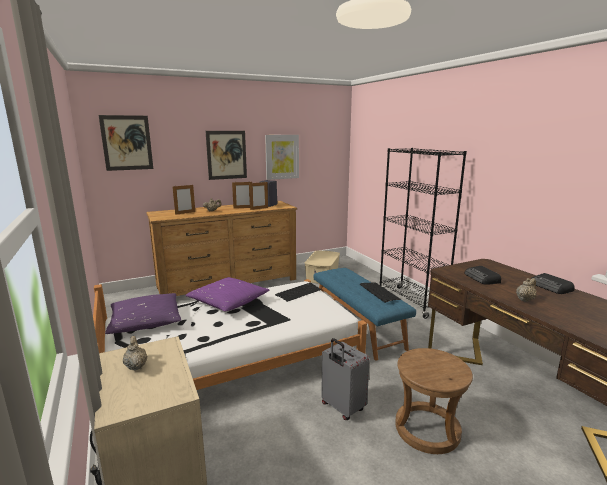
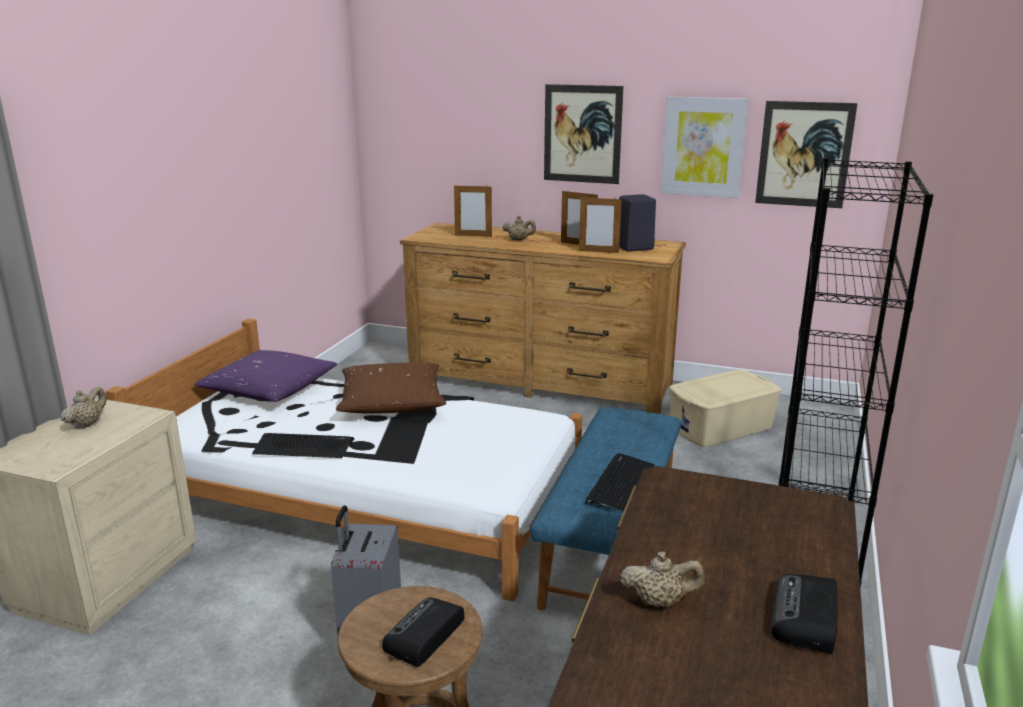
camera: 45 degrees right, 5 degrees up
picture [99,115,153,171] -> picture moved to [755,101,858,208]
purple pillow [185,277,269,311] -> brown pillow [336,362,446,414]
keyboard [275,283,321,302] -> keyboard moved to [252,433,354,458]
radio [464,266,501,285] -> radio moved to [382,597,464,667]

